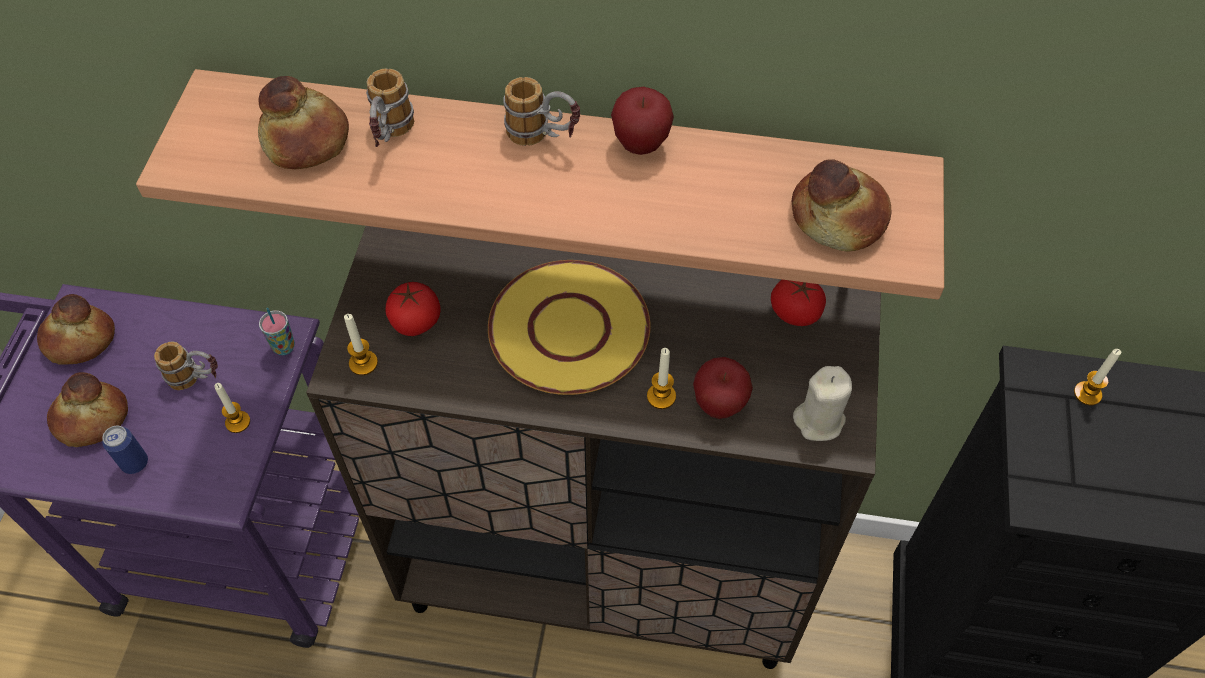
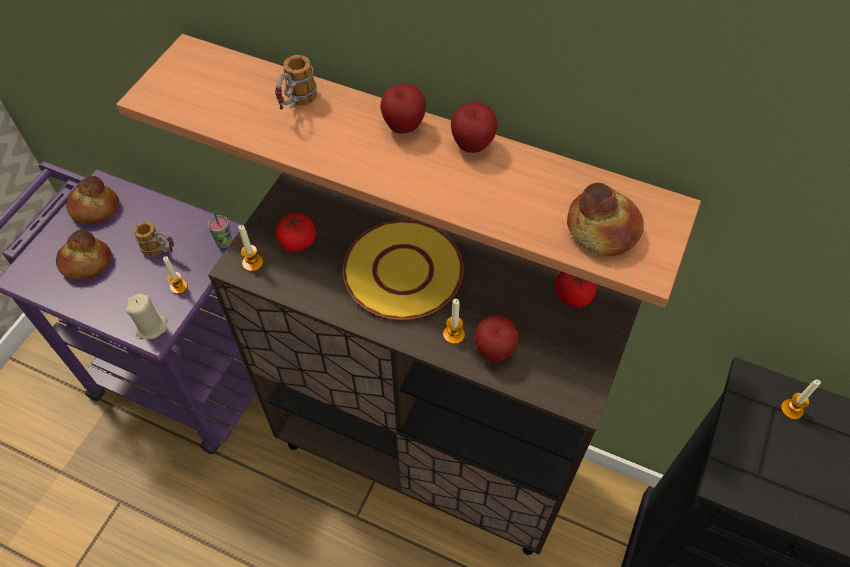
camera: 15 degrees right, 0 degrees up
can [102,426,148,474] -> none
bread [258,76,349,169] -> none
mug [504,77,580,146] -> apple [380,84,426,134]
beige candle [793,366,852,441] -> beige candle moved to [126,294,167,339]

